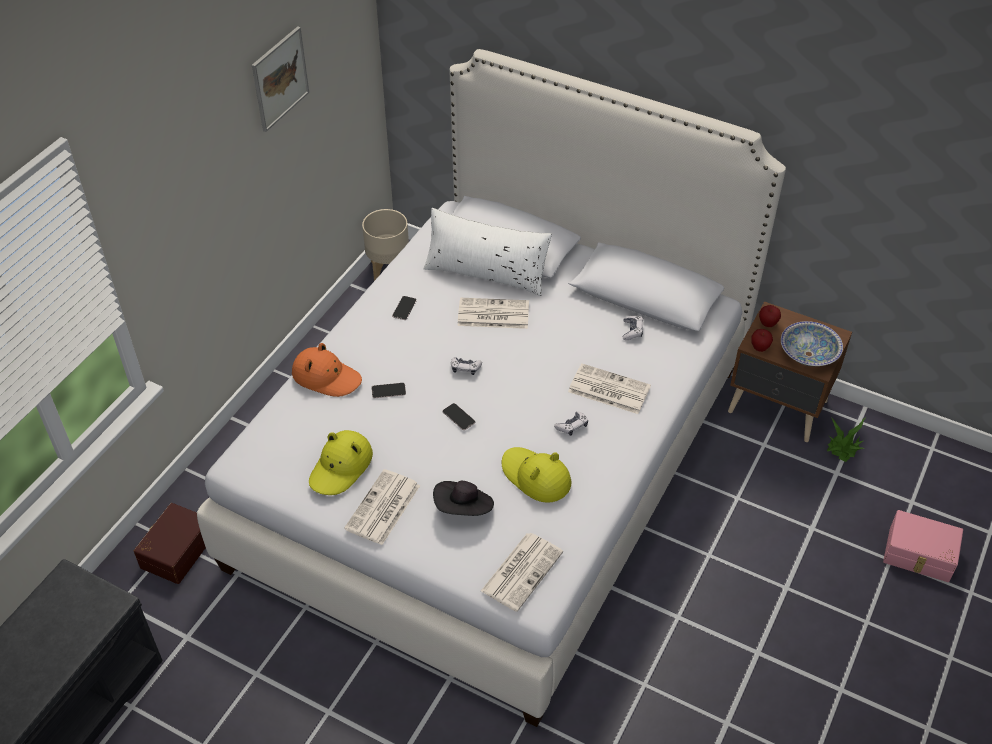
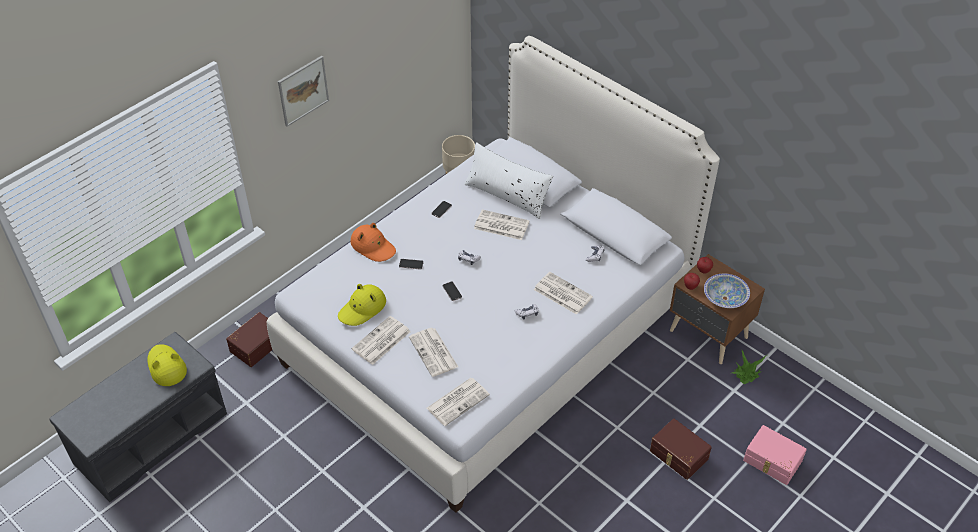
camera: 15 degrees right, 0 degrees up
picture [252,26,309,132] -> picture moved to [278,56,329,127]
black hat [433,481,494,516] -> newspaper [409,328,458,377]
yellow hat [502,447,571,503] -> yellow hat moved to [147,344,187,386]
none -> brown storage box [650,418,712,480]

